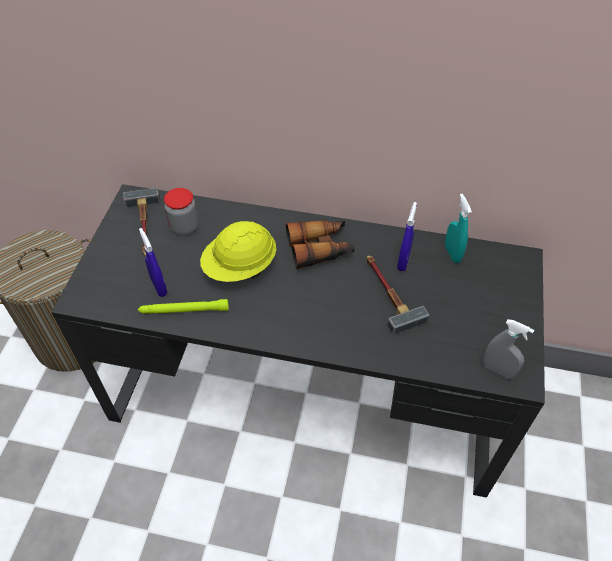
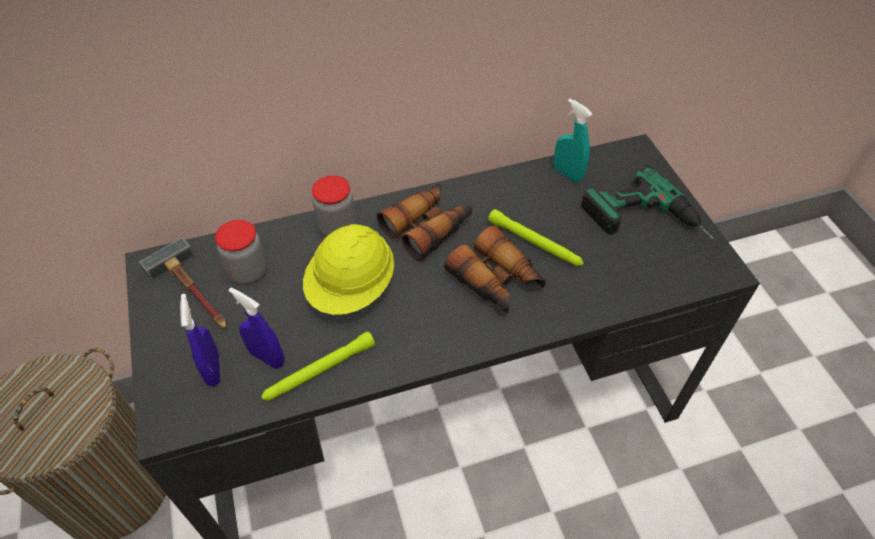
camera: 30 degrees left, 0 degrees up
hammer [367,256,429,335] -> green flashlight [488,209,583,266]
blue spray bottle [397,202,417,271] -> blue spray bottle moved to [180,294,220,387]
grey spray bottle [483,319,534,379] -> none
none -> jar [312,176,356,236]
none -> binoculars [444,226,546,314]
none -> power drill [581,165,714,239]

